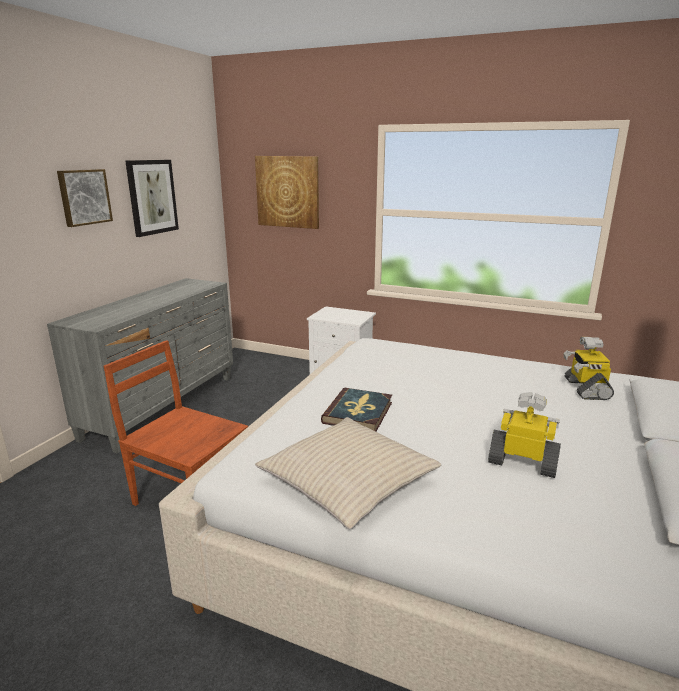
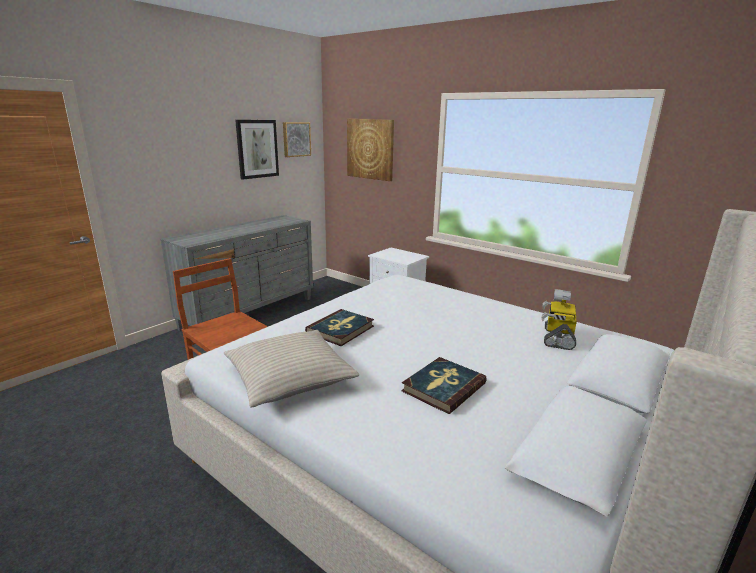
camera: 15 degrees right, 0 degrees up
picture [57,169,113,227] -> picture moved to [283,122,311,157]
toy robot [488,392,561,478] -> book [401,357,487,414]

